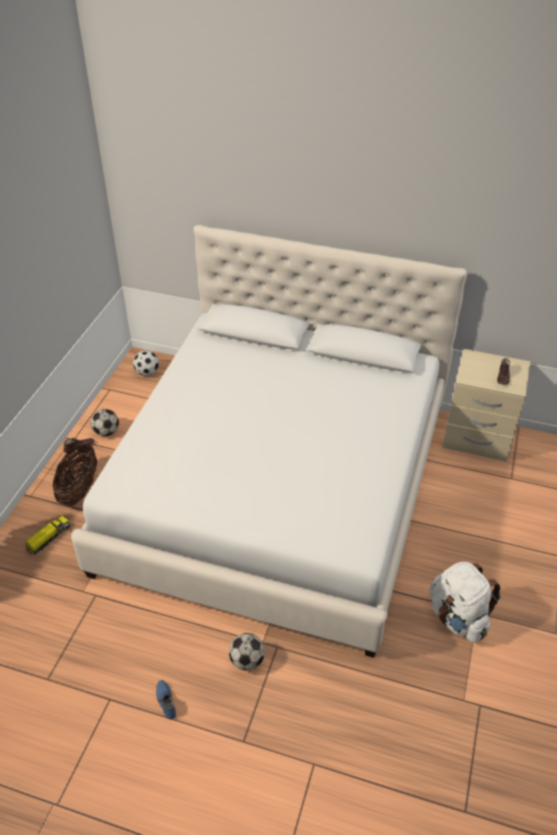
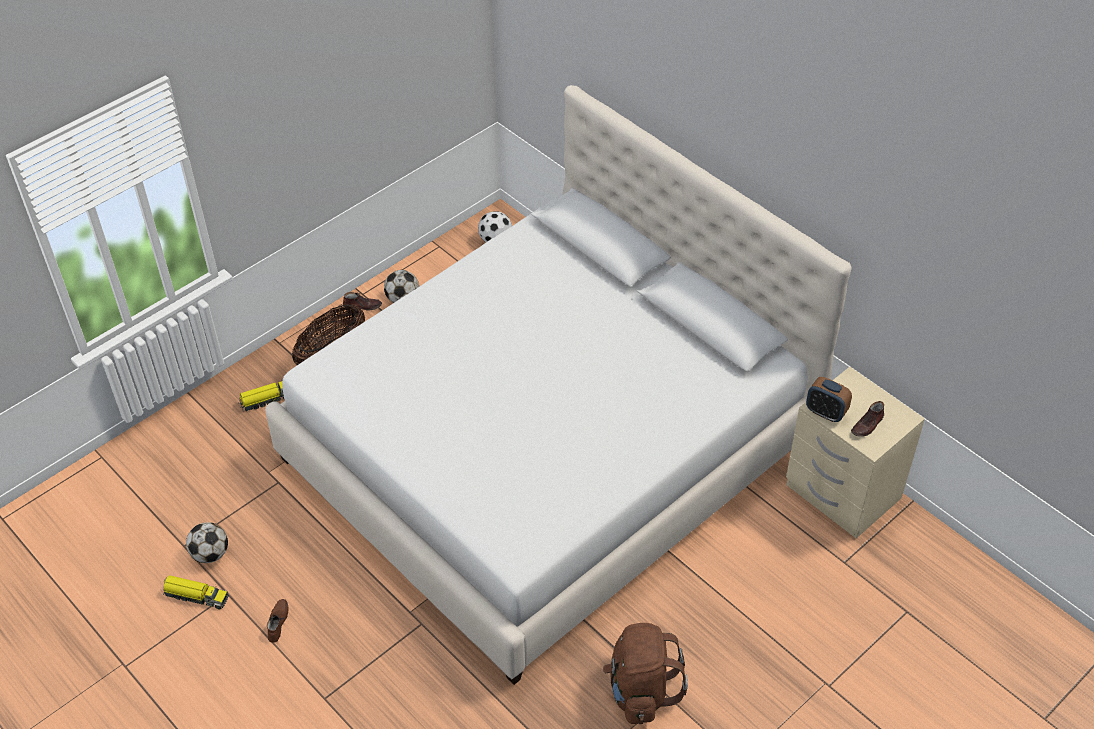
camera: 30 degrees right, 5 degrees up
blue shoe [156,680,176,719] -> brown shoe [267,599,288,642]
football [229,633,265,670] -> football moved to [186,522,228,563]
white backpack [429,562,501,643] -> brown backpack [603,623,688,724]
none -> toy truck [163,575,229,609]
none -> alarm clock [806,377,852,422]

